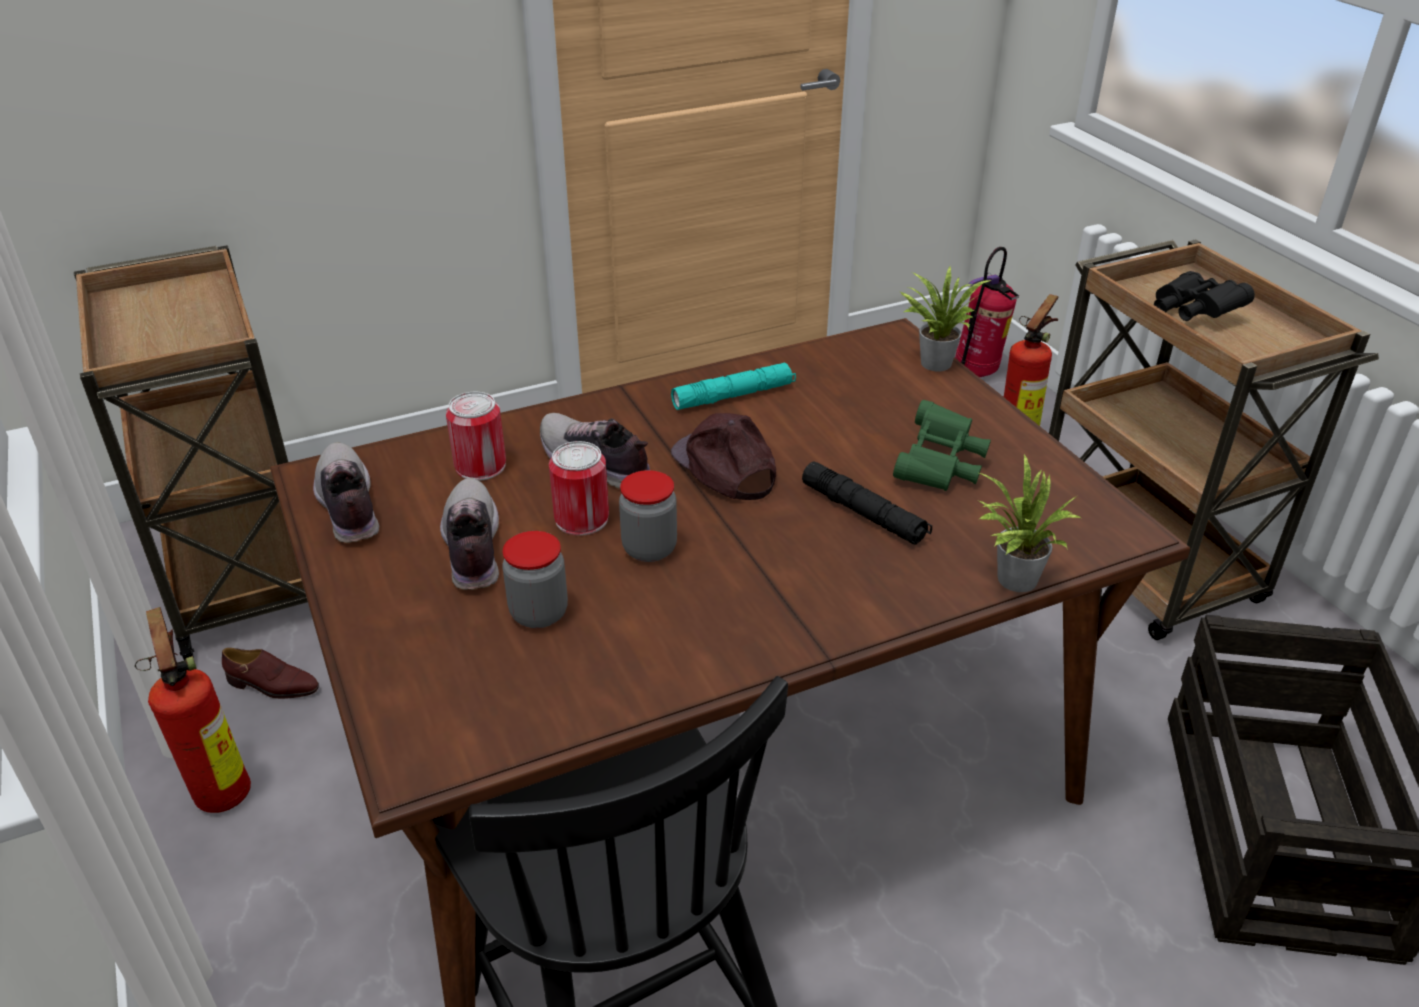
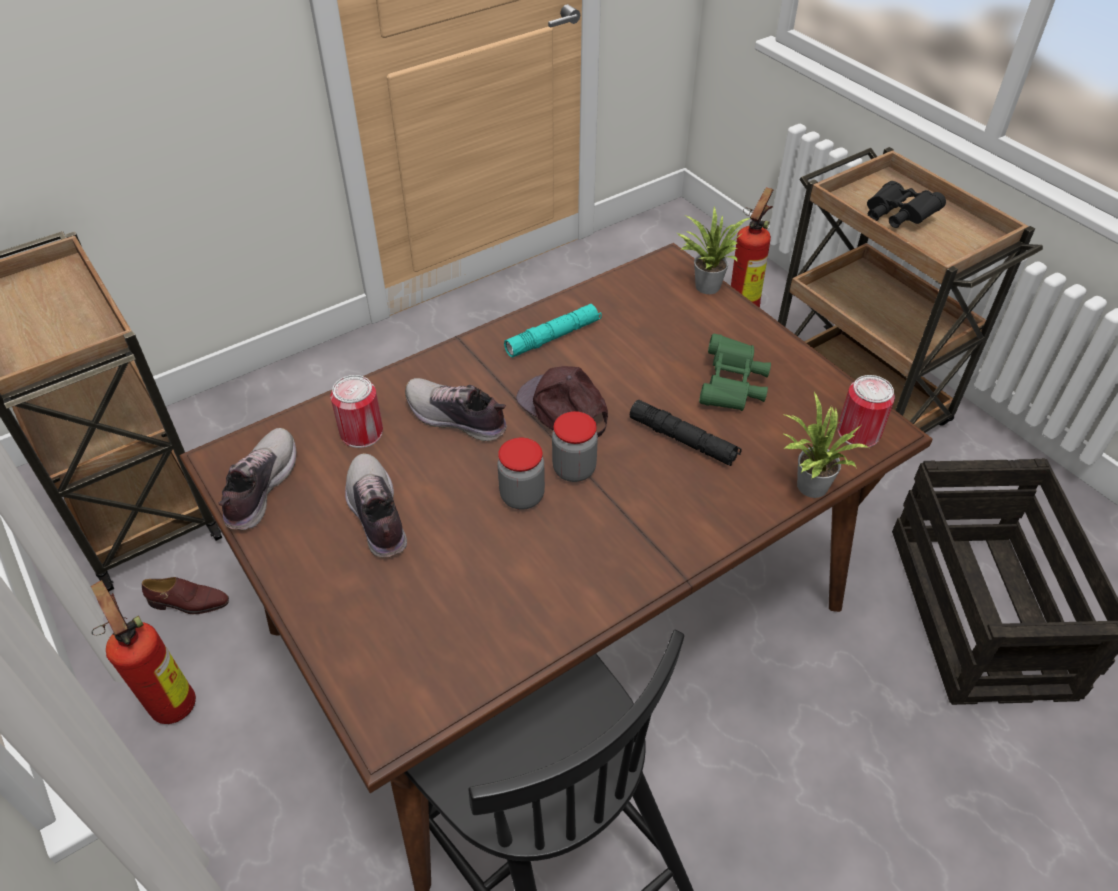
camera: 10 degrees left, 10 degrees up
shoe [313,442,379,543] -> shoe turned 45 degrees clockwise [218,428,297,530]
jar [502,531,568,628] -> jar moved to [552,411,598,482]
can [549,441,609,536] -> can moved to [838,375,895,448]
fire extinguisher [955,247,1019,377] -> none

